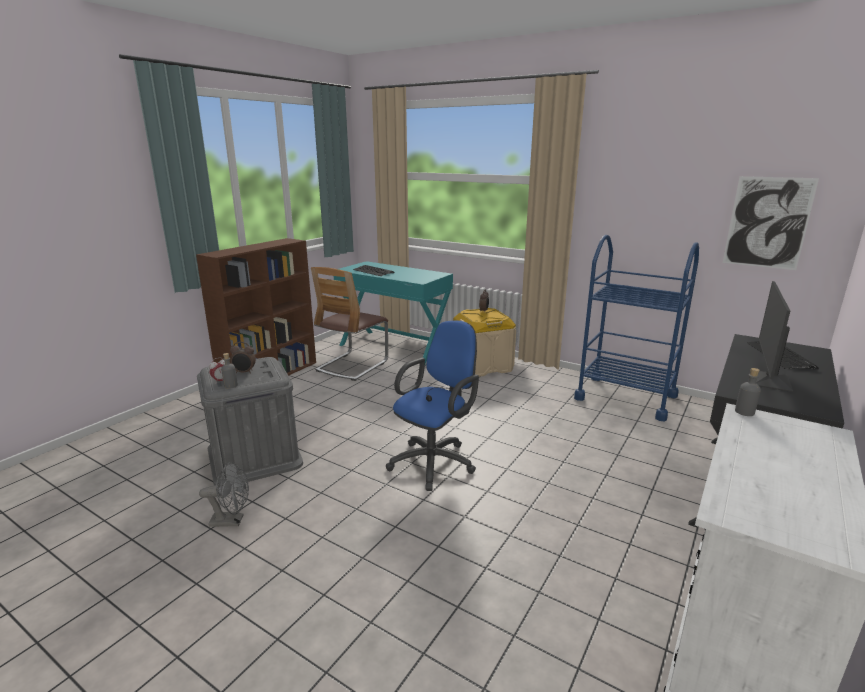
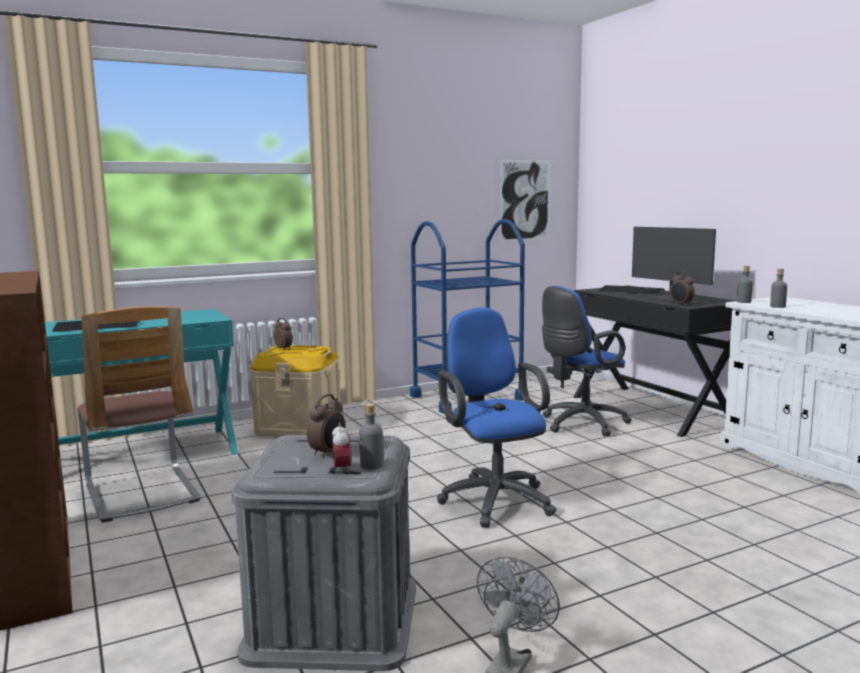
camera: 60 degrees left, 10 degrees down
none -> blue office chair [542,286,632,436]
none -> alarm clock [669,271,695,306]
none -> grey bottle [770,269,787,308]

